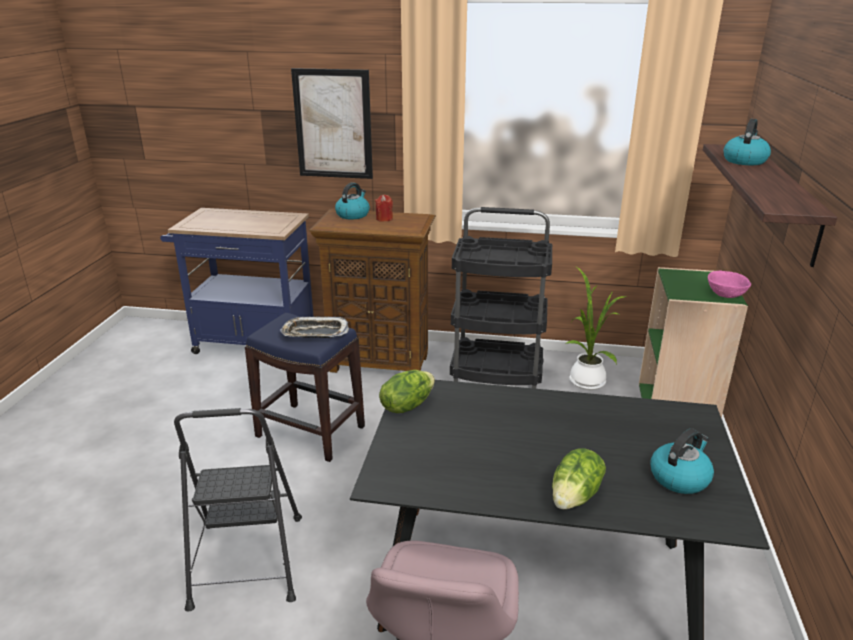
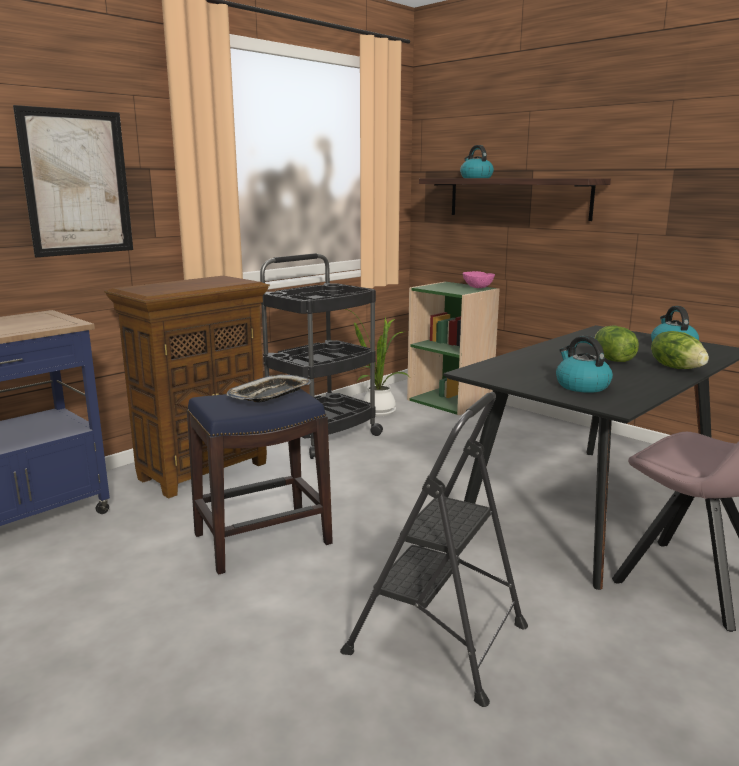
camera: 55 degrees left, 10 degrees down
kettle [335,183,370,220] -> kettle moved to [556,336,613,393]
red candle [375,195,393,222] -> none
lettuce [379,370,435,413] -> lettuce moved to [595,325,639,362]

